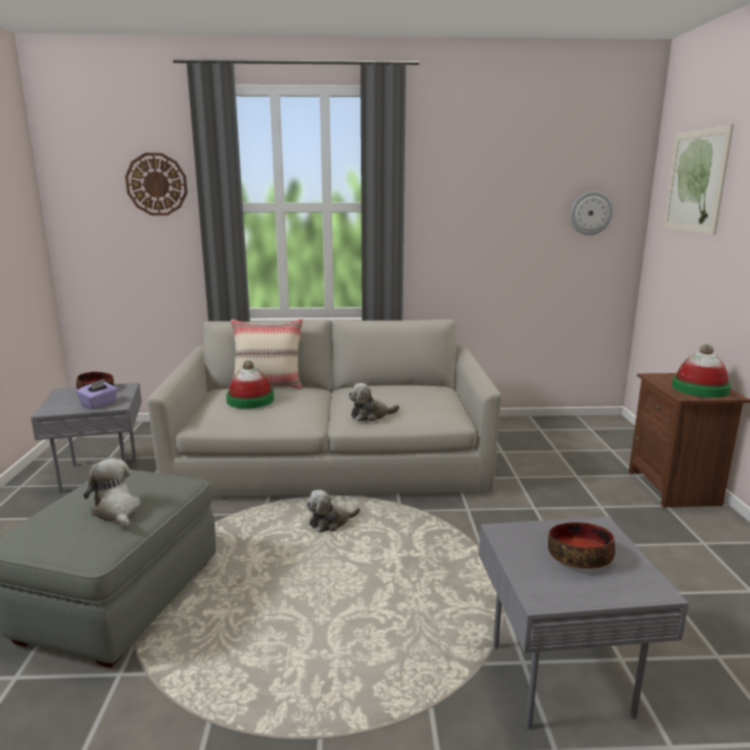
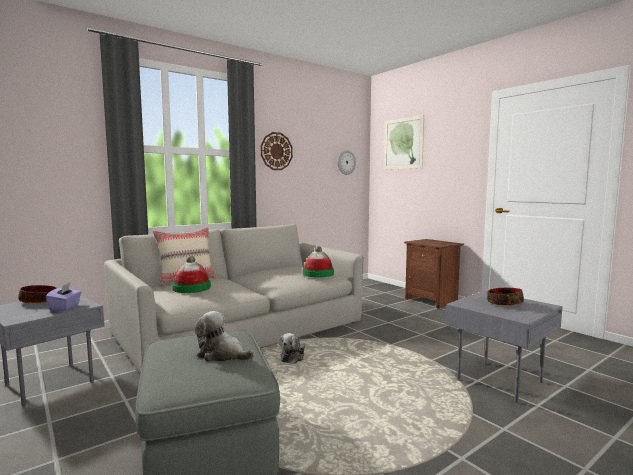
camera: 35 degrees left, 10 degrees down
wall clock [125,153,188,216] -> wall clock moved to [261,132,293,170]
plush toy [349,383,400,422] -> none
hat [672,344,731,398] -> hat moved to [303,246,334,278]

